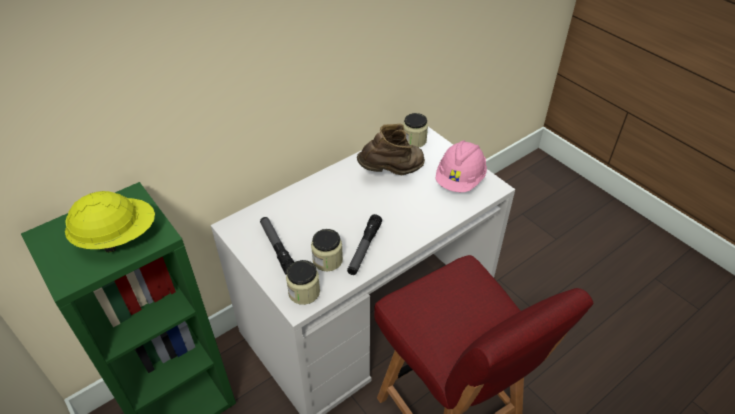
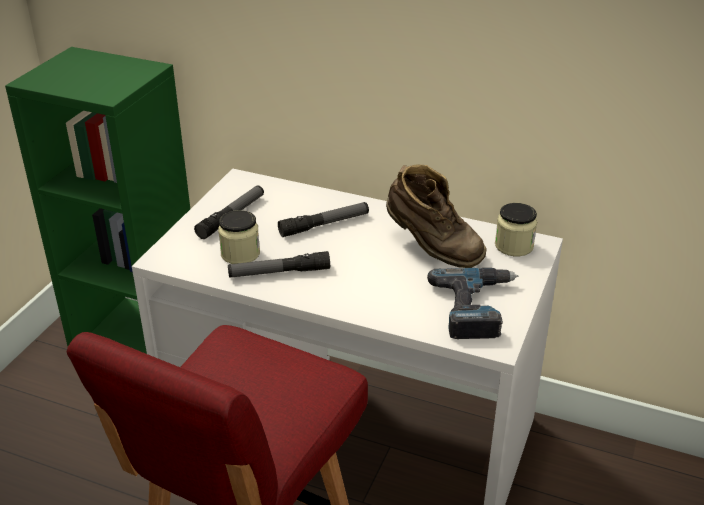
camera: 60 degrees right, 10 degrees down
yellow hard hat [65,191,155,253] -> none
jar [286,260,320,305] -> none
pink hard hat [435,141,487,192] -> power drill [427,268,518,339]
none -> flashlight [278,202,369,237]

